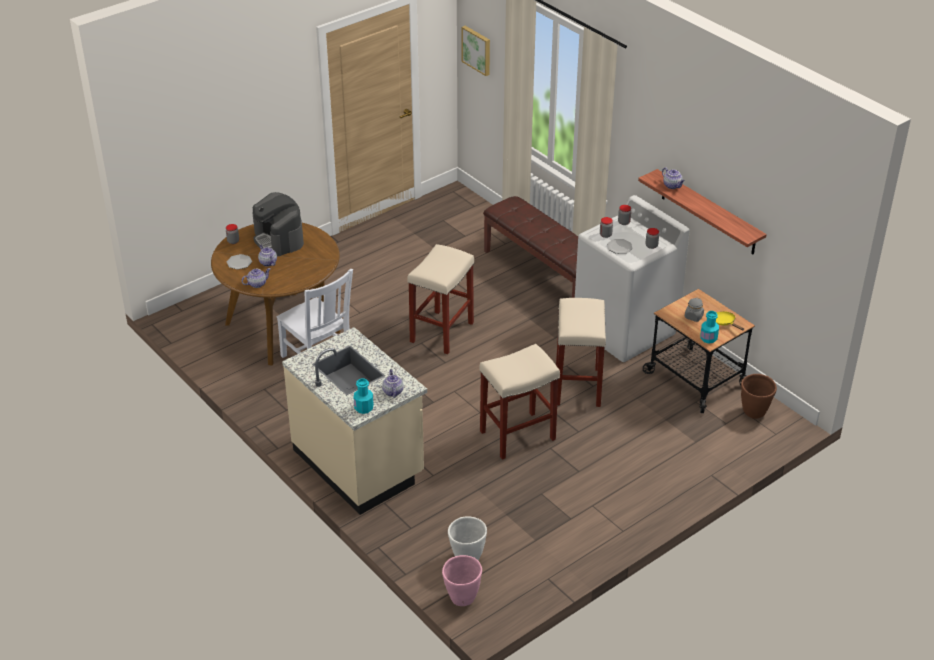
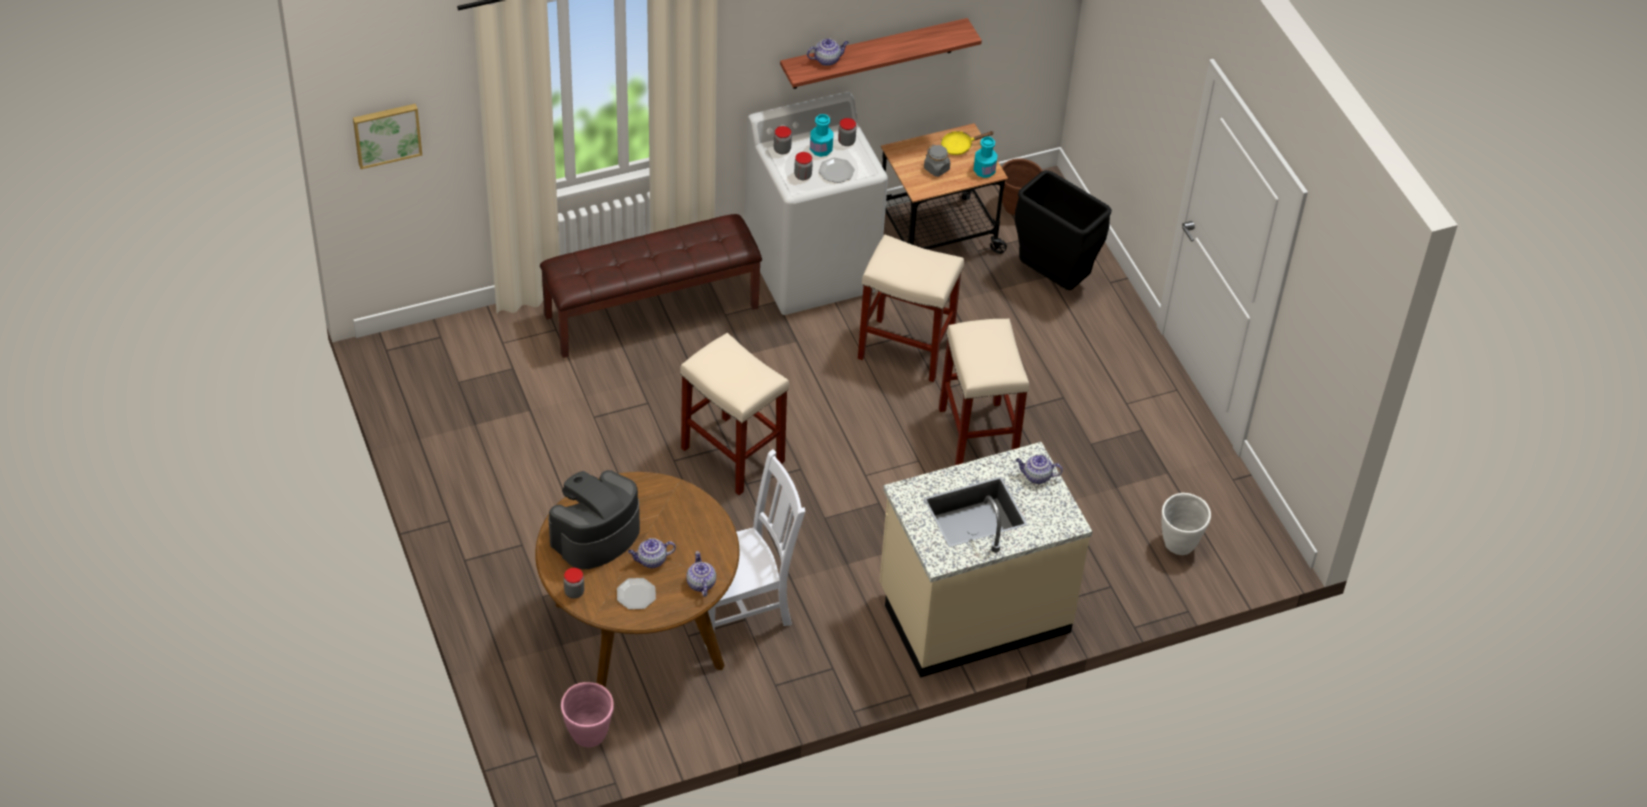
camera: 75 degrees left, 10 degrees up
coffee machine [253,192,304,256] -> coffee machine turned 150 degrees clockwise [548,470,640,569]
turquoise bottle [354,378,374,414] -> turquoise bottle moved to [810,114,834,157]
pink planter [442,555,482,606] -> pink planter moved to [561,682,614,747]
none -> black trash can [1015,170,1112,290]

